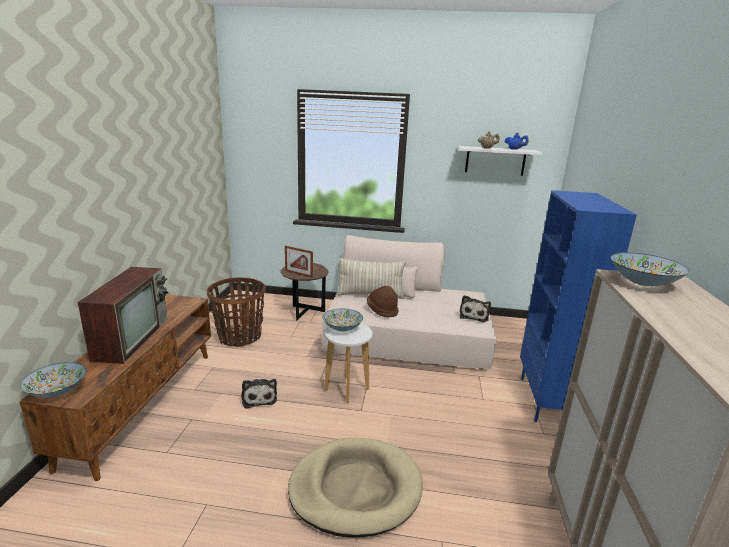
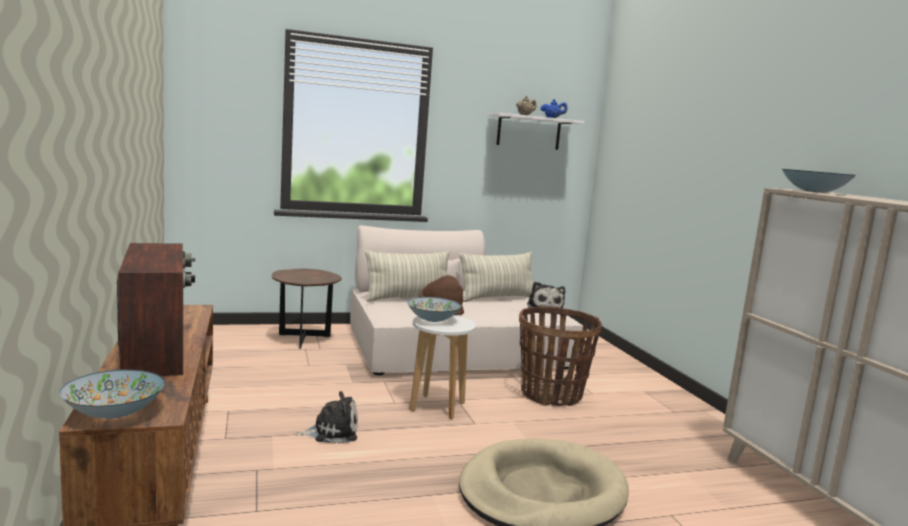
camera: 25 degrees left, 10 degrees down
basket [206,277,266,347] -> basket moved to [519,306,602,406]
plush toy [241,379,277,409] -> plush toy turned 60 degrees counterclockwise [295,391,358,444]
picture frame [285,245,313,277] -> none
blue bookcase [520,190,637,422] -> none
none -> pillow [460,252,533,302]

